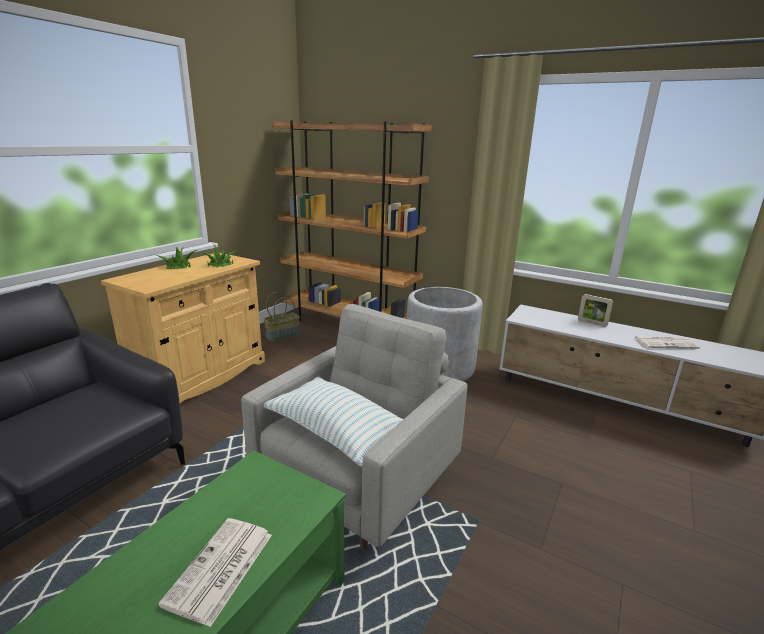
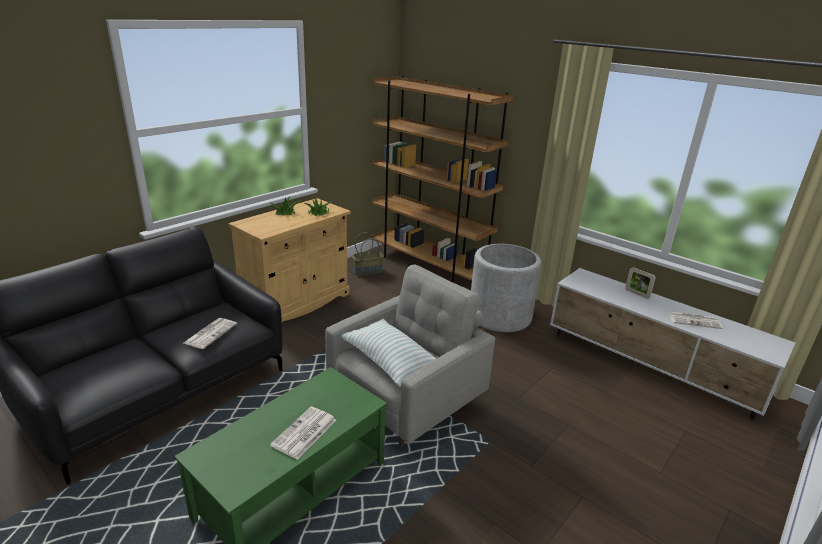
camera: 10 degrees right, 5 degrees up
none -> newspaper [184,318,237,349]

